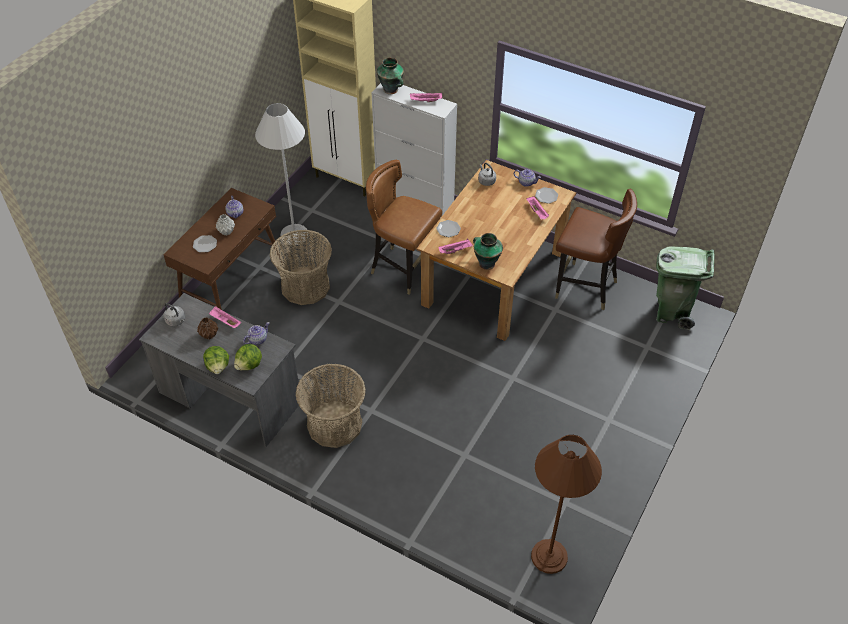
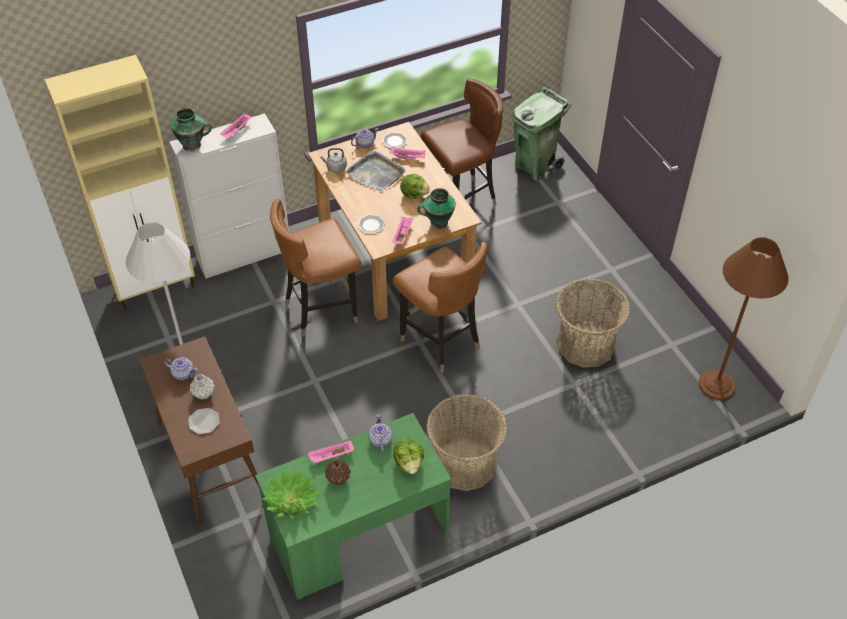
camera: 55 degrees left, 0 degrees up
grey desk [139,293,299,447] -> green desk [255,413,451,600]
grey kettle [163,303,185,326] -> potted plant [262,469,320,519]
lettuce [203,346,229,374] -> lettuce moved to [400,174,430,199]
basket [270,230,332,305] -> basket moved to [556,278,630,368]
none -> grey tray [345,151,405,192]
none -> brown chair [393,242,487,373]

